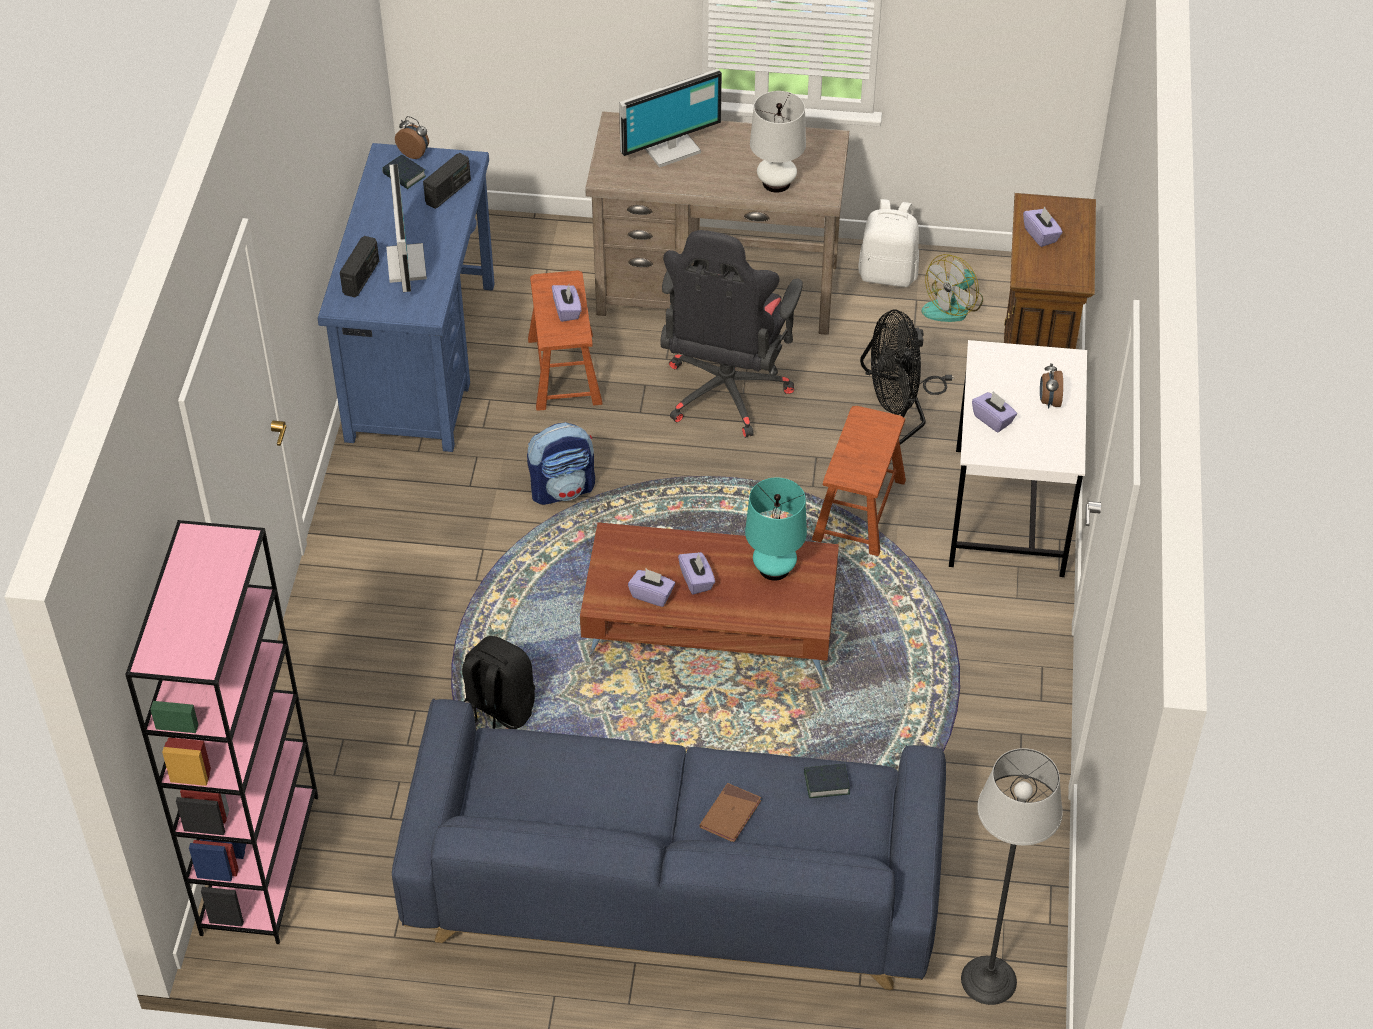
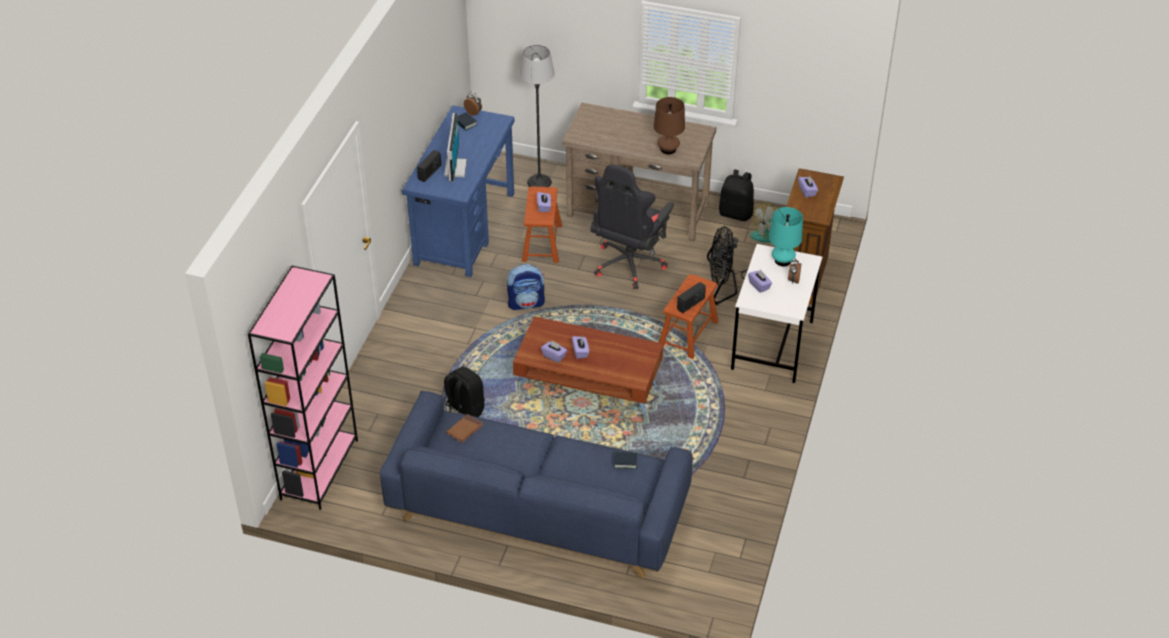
camera: 10 degrees right, 5 degrees down
radio [423,153,471,209] -> radio moved to [677,282,706,313]
monitor [619,69,722,168] -> none
brown book [700,783,761,842] -> brown book moved to [447,414,483,442]
turquoise table lamp [745,478,807,581] -> turquoise table lamp moved to [769,207,803,266]
white table lamp [750,91,806,193] -> brown table lamp [654,97,685,154]
white backpack [858,199,919,287] -> black backpack [719,169,754,221]
floor lamp [961,748,1063,1005] -> floor lamp moved to [519,45,555,187]

